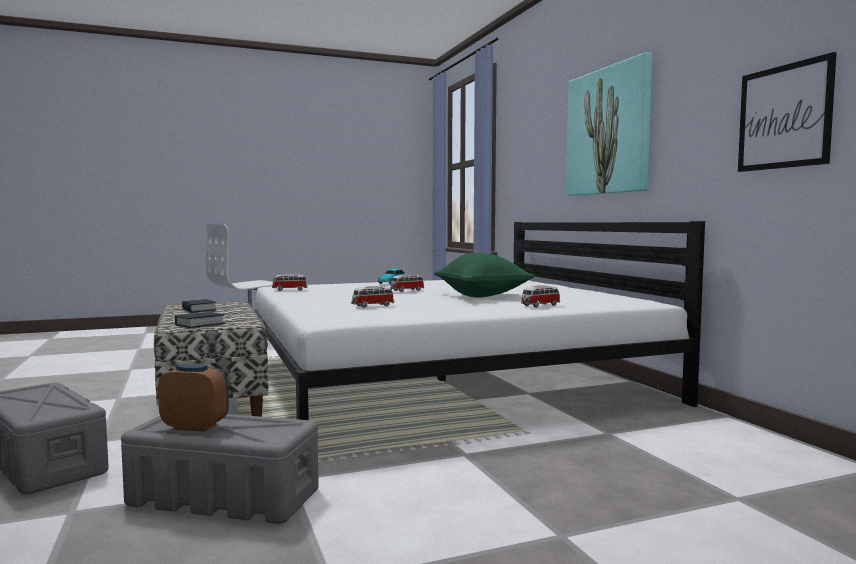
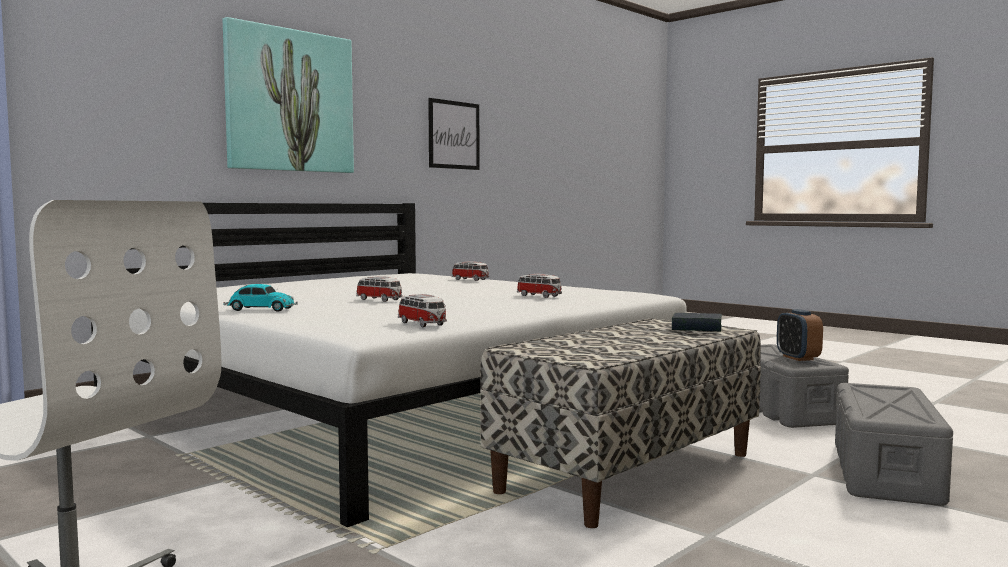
camera: 115 degrees left, 0 degrees up
book [182,299,216,313] -> none
green pillow [434,253,534,298] -> none

